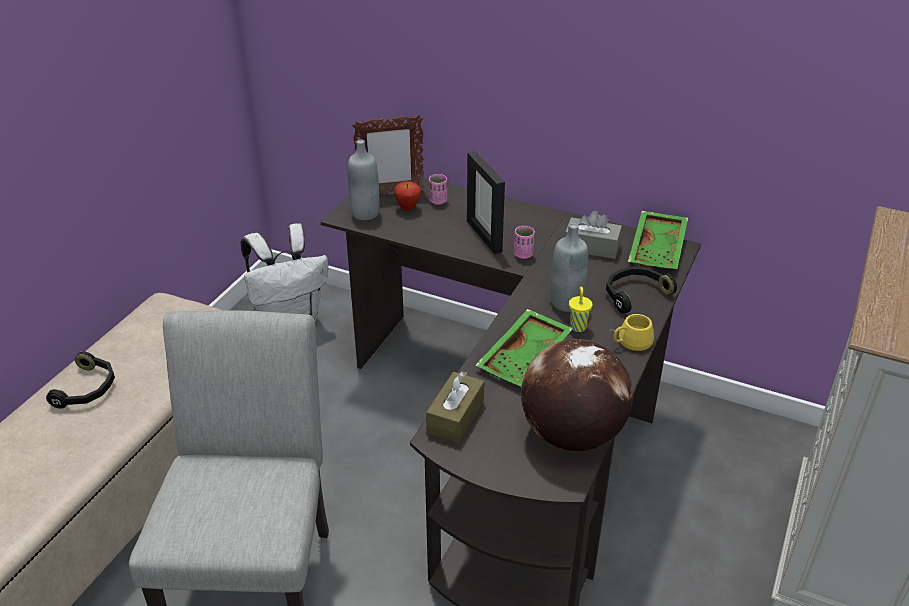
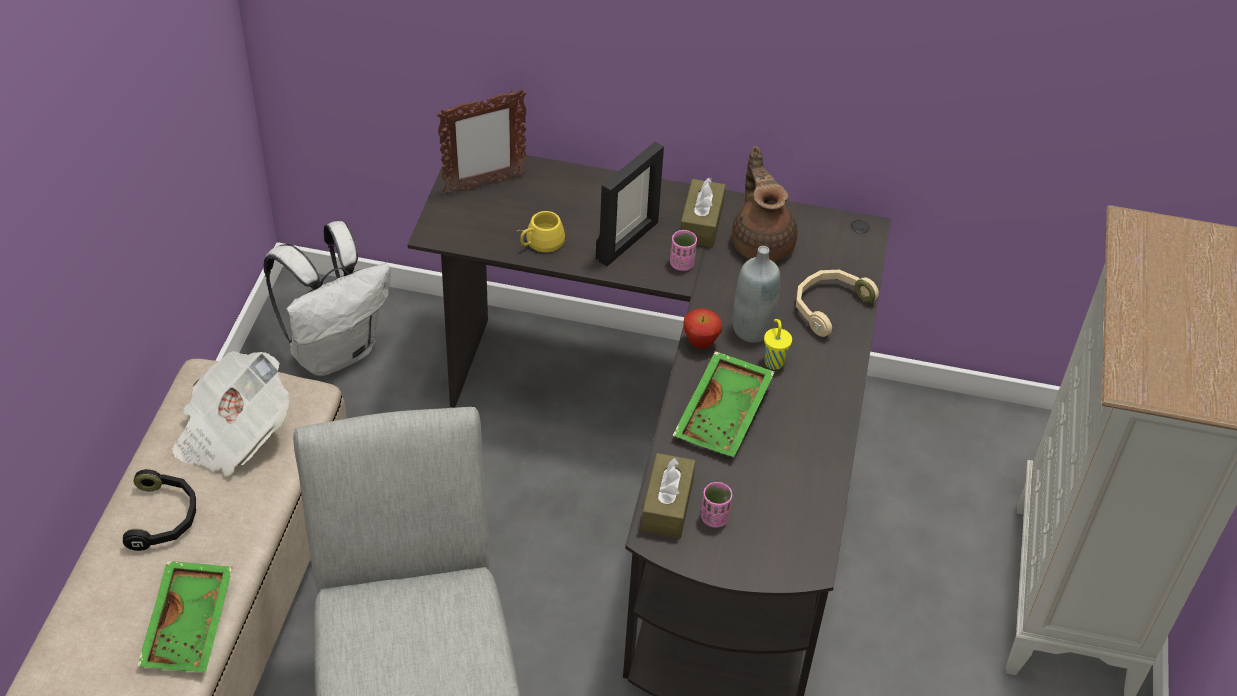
camera: 15 degrees left, 10 degrees up
grey bottle [348,140,379,220] -> none
apple [394,181,421,211] -> apple moved to [683,308,722,349]
pink cup [429,174,447,205] -> pink cup moved to [701,482,732,528]
picture frame [467,151,505,254] -> picture frame turned 105 degrees counterclockwise [595,142,664,266]
globe [521,339,633,451] -> none
grey tissue box [565,210,622,259] -> brown teapot [732,146,798,262]
black headphones [606,266,677,314] -> beige headphones [796,270,879,337]
yellow mug [609,314,654,351] -> yellow mug moved to [516,211,565,252]
green tray [628,211,688,269] -> green tray moved to [138,561,233,672]
none -> newspaper [172,351,289,475]
none -> brown tissue box [680,177,726,247]

